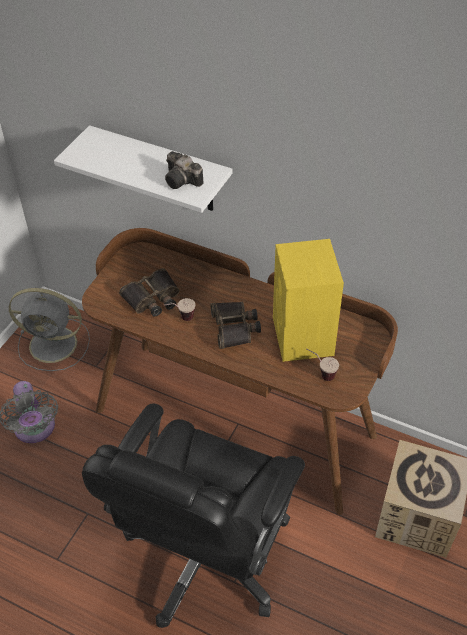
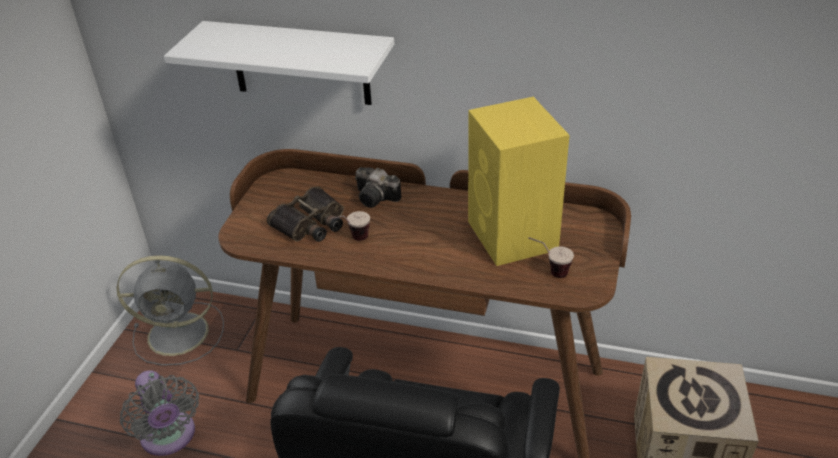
camera: 10 degrees left, 10 degrees down
camera [165,151,204,189] -> camera moved to [355,167,402,208]
binoculars [211,302,261,349] -> none

